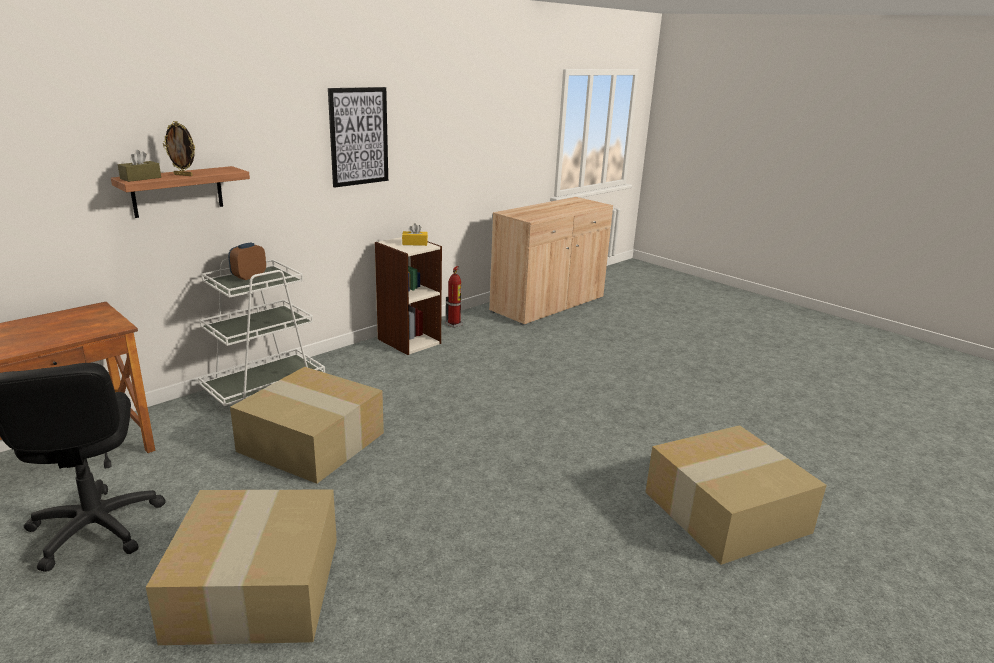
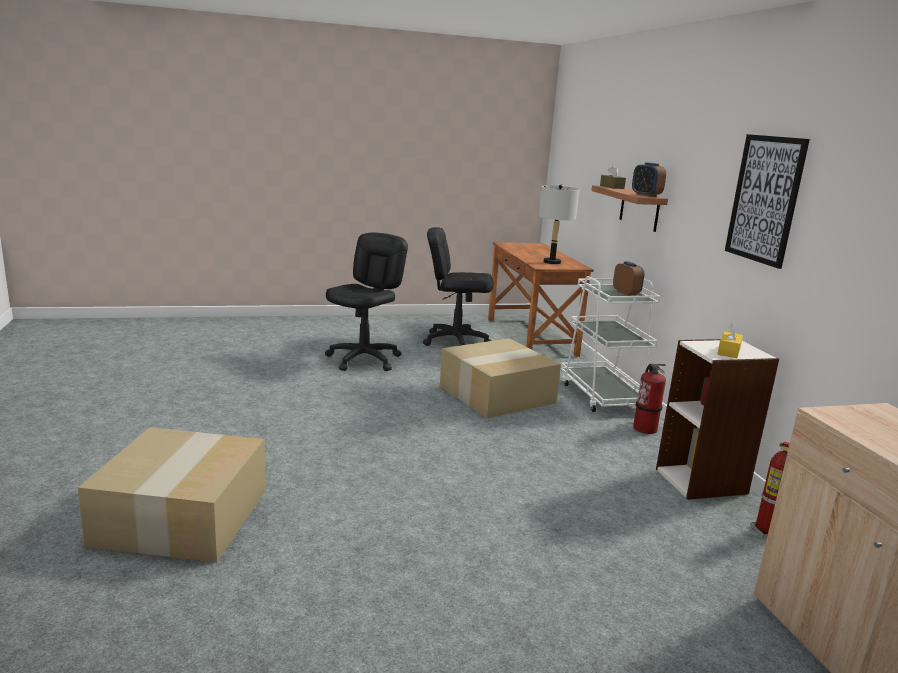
camera: 120 degrees right, 5 degrees down
cardboard box [146,489,337,645] -> black office chair [325,232,408,371]
picture frame [163,121,195,176] -> none
none -> grey table lamp [539,185,580,264]
none -> alarm clock [632,162,666,197]
none -> fire extinguisher [633,364,666,434]

